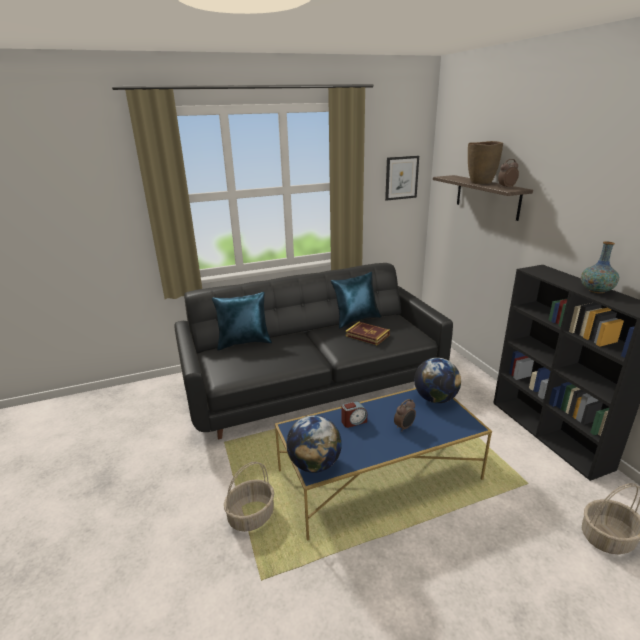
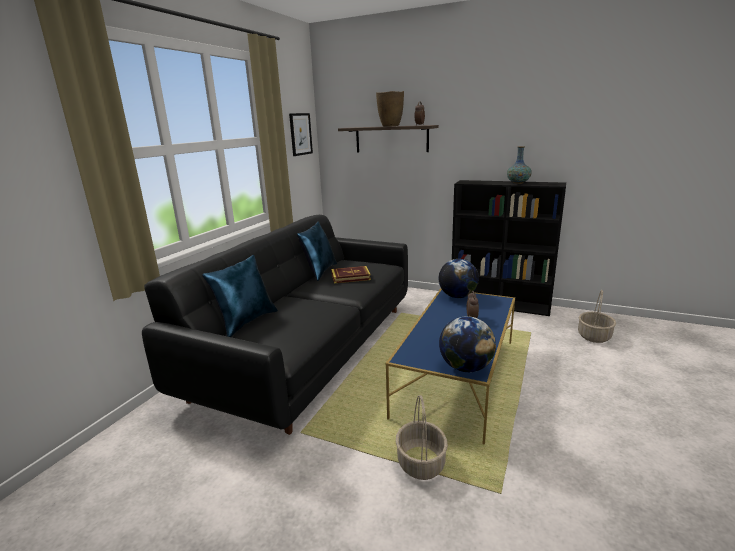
camera: 45 degrees left, 5 degrees down
alarm clock [342,401,367,428] -> none

